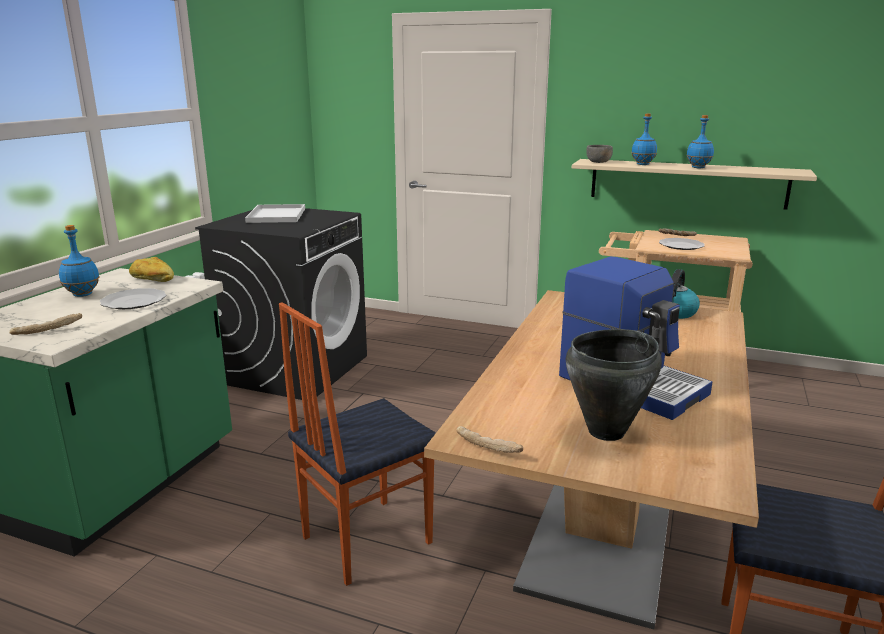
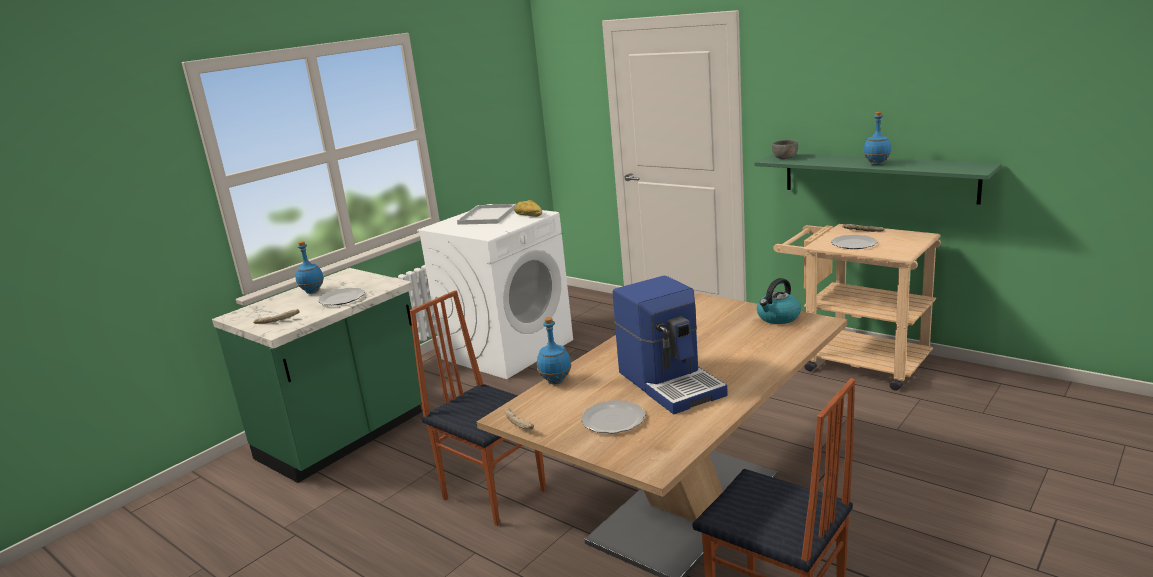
camera: 20 degrees right, 0 degrees up
bread [129,257,174,282] -> bread moved to [514,200,542,217]
black washing machine [195,208,367,400] -> white washing machine [417,204,573,379]
chair [279,302,436,586] -> chair turned 60 degrees clockwise [410,290,546,526]
black cooking pot [566,329,662,441] -> plate [581,400,645,434]
beige shelf [572,159,817,210] -> green shelf [754,154,1002,205]
blue bottle [631,113,657,165] -> blue bottle moved to [537,317,571,384]

